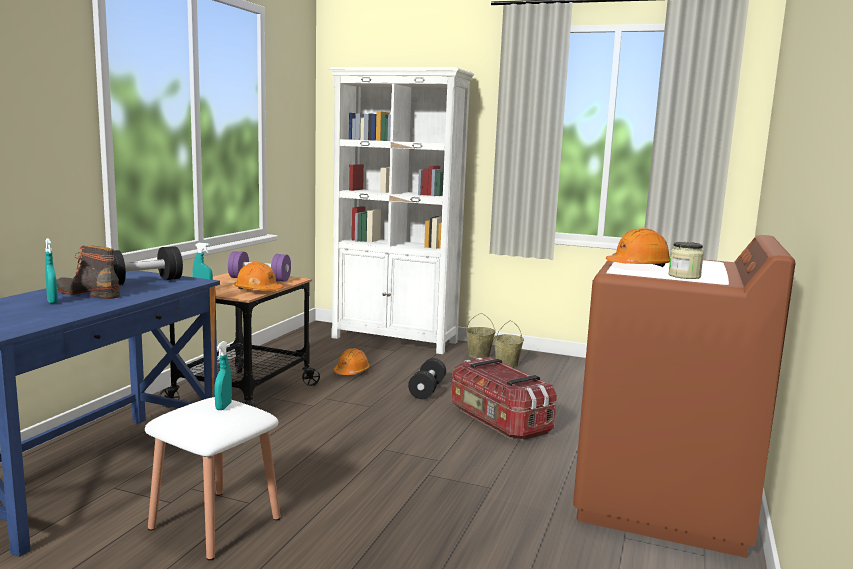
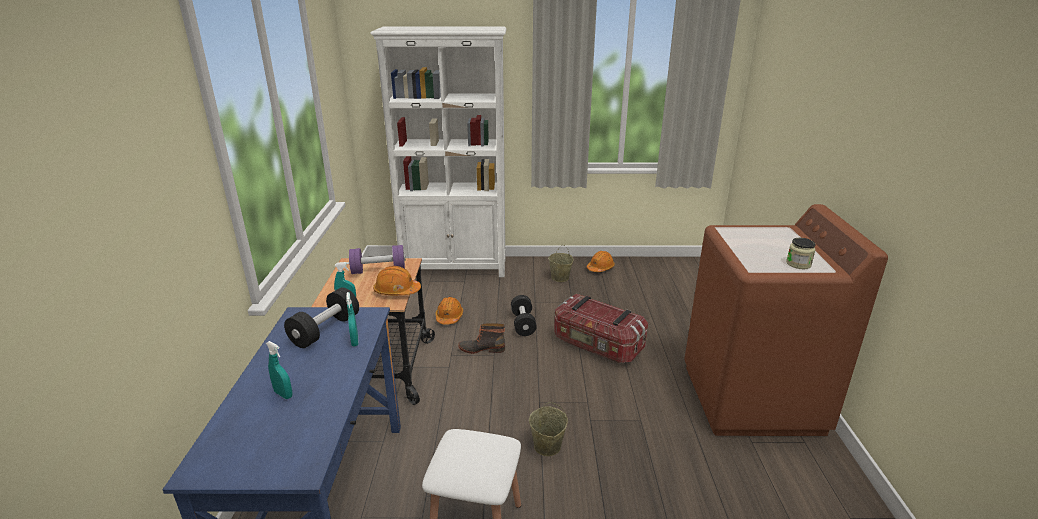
camera: 20 degrees left, 15 degrees up
boot [56,246,120,299] -> boot moved to [458,323,505,354]
turquoise spray bottle [215,341,232,410] -> turquoise spray bottle moved to [346,292,358,346]
beige bucket [466,313,496,359] -> beige bucket moved to [529,402,568,456]
orange hard hat [606,228,670,267] -> orange hard hat moved to [587,251,615,272]

